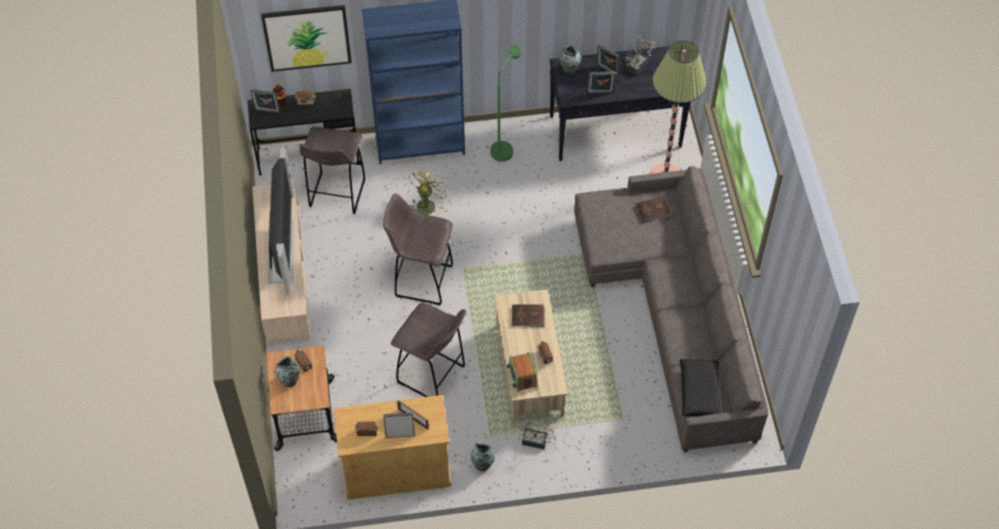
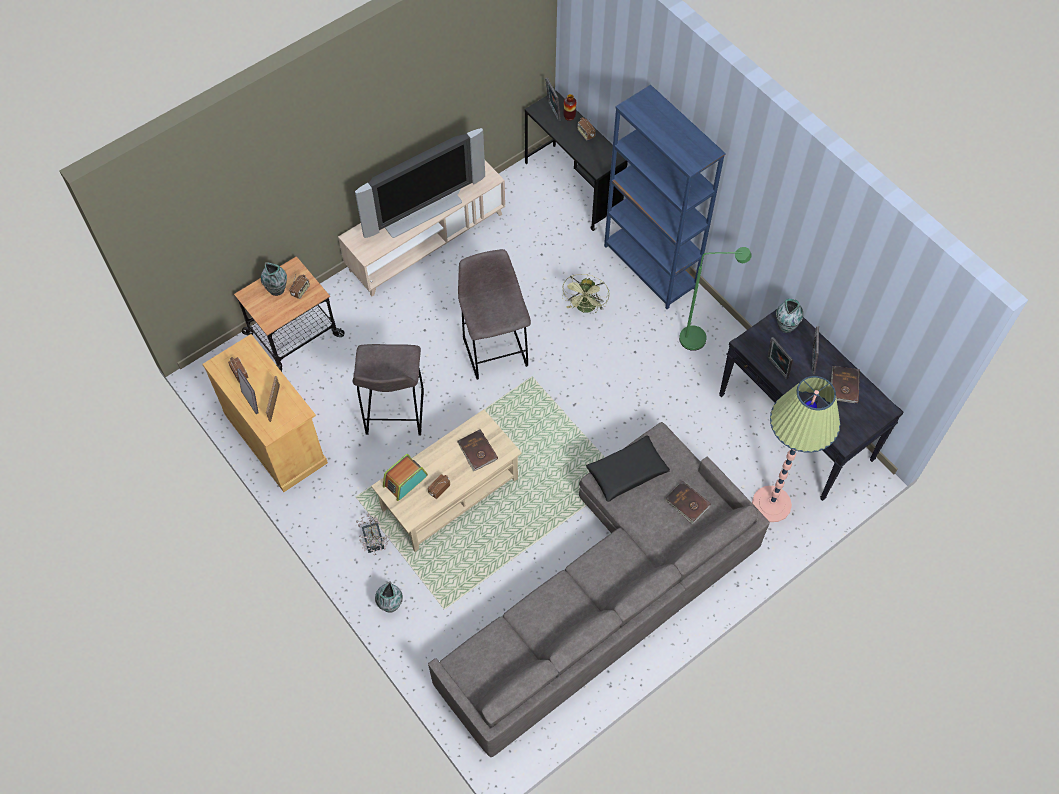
camera: 60 degrees right, 5 degrees up
picture [261,5,352,72] -> none
grey stool [300,127,365,214] -> none
green fan [409,167,449,215] -> green fan turned 105 degrees clockwise [562,274,610,313]
vase [471,443,495,471] -> vase moved to [375,581,403,613]
potted plant [625,35,655,75] -> brown book [831,366,860,403]
black pillow [679,359,721,416] -> black pillow moved to [586,435,670,502]

